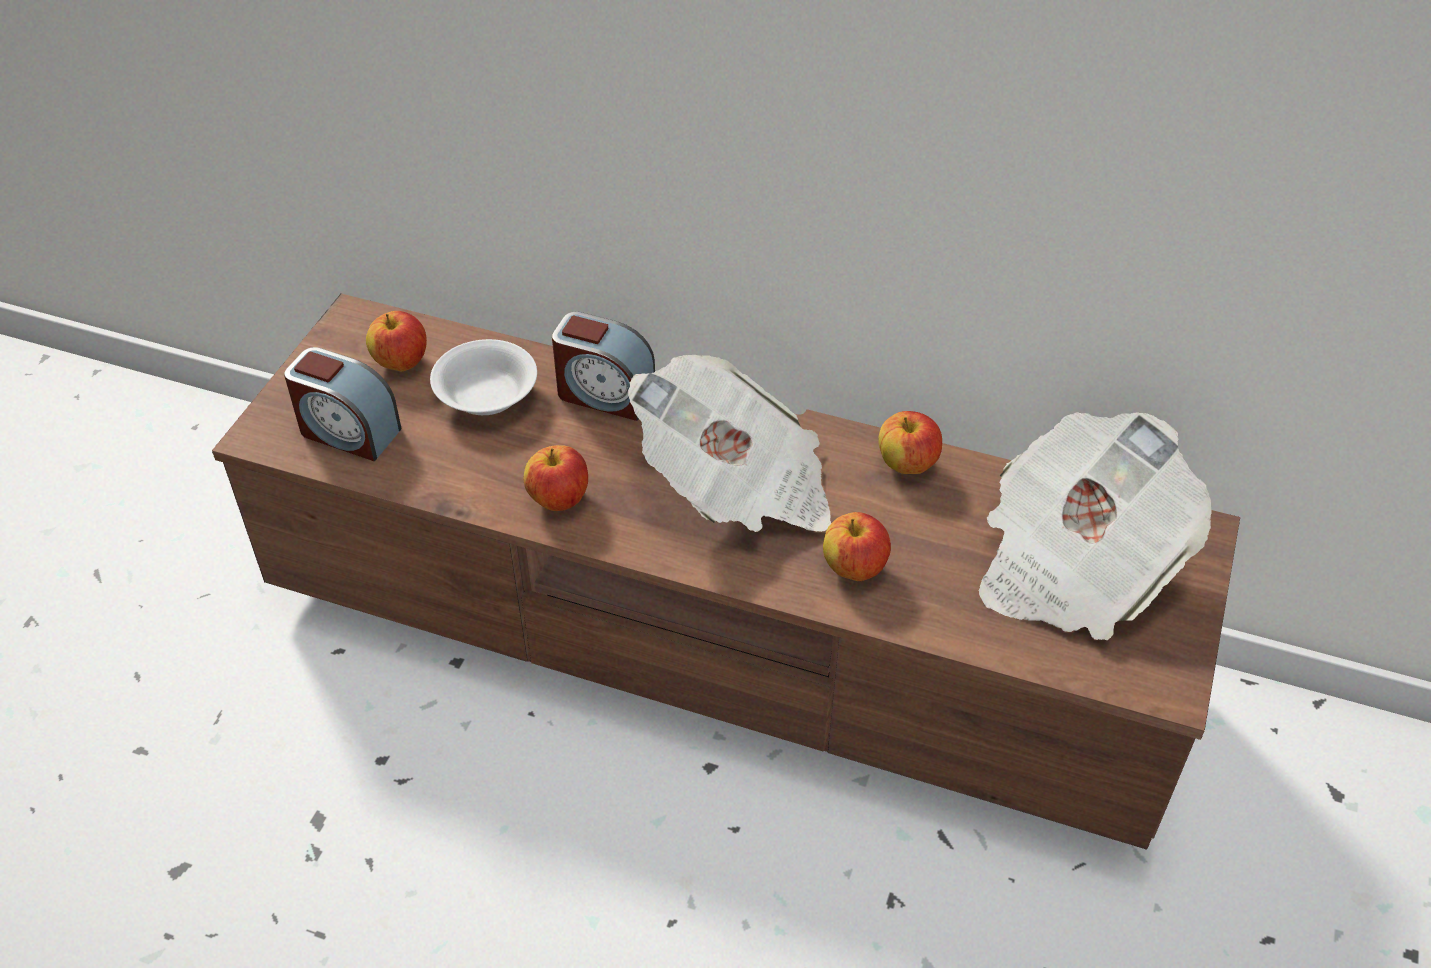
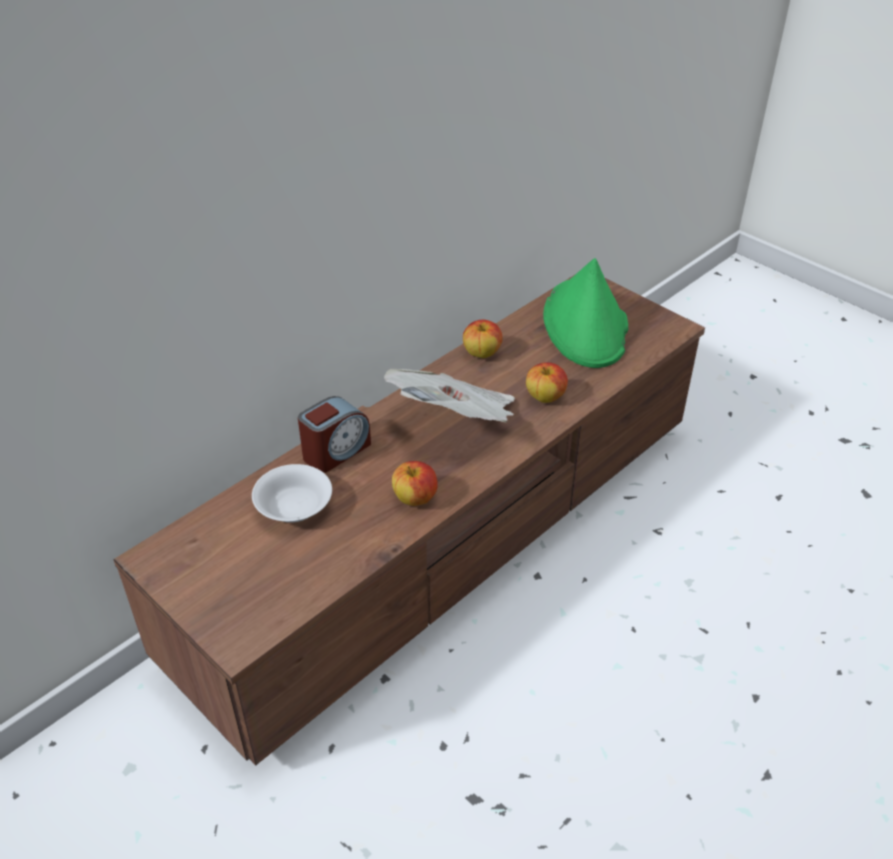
camera: 65 degrees left, 5 degrees down
alarm clock [284,347,401,461] -> none
apple [366,311,427,371] -> none
newspaper [978,412,1212,640] -> green hat [543,258,628,368]

